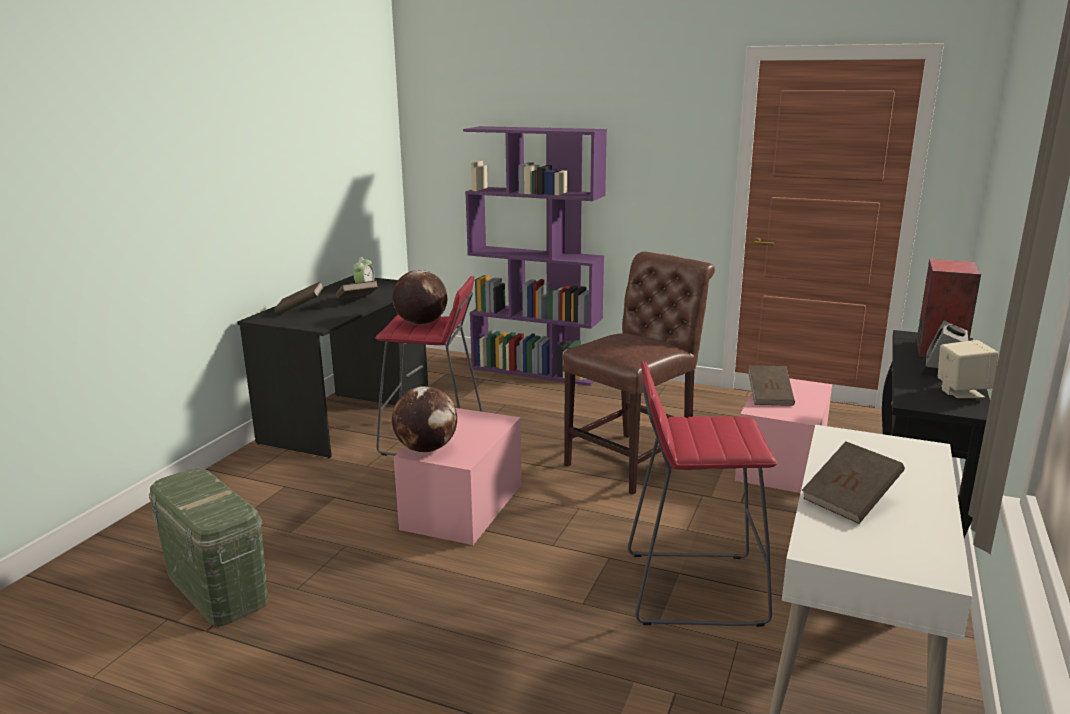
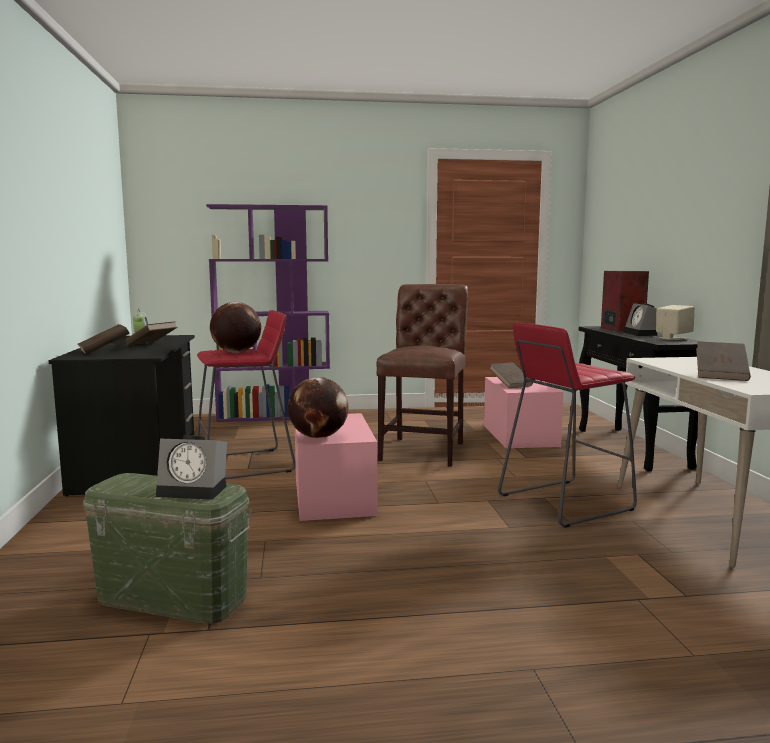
camera: 30 degrees left, 10 degrees down
none -> alarm clock [156,435,227,500]

